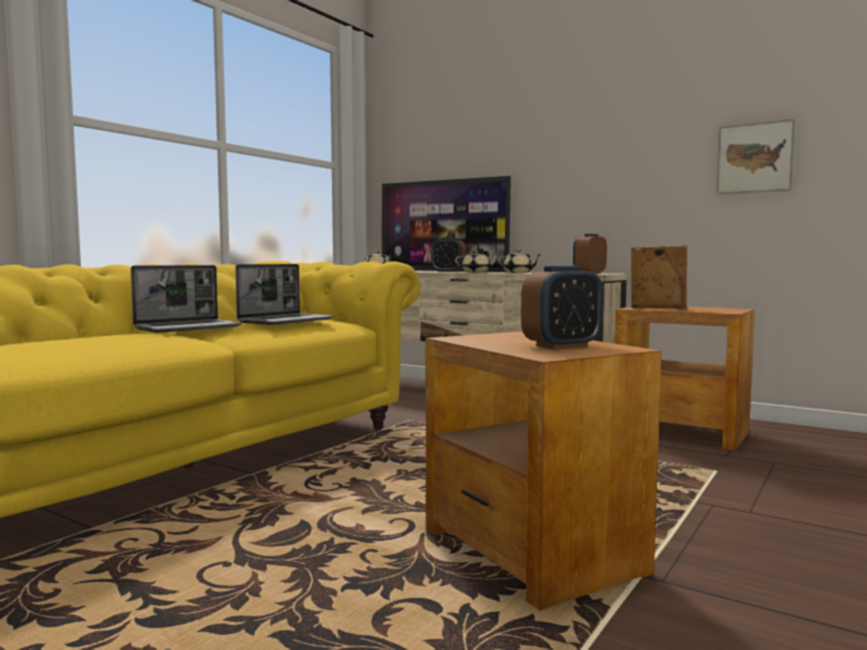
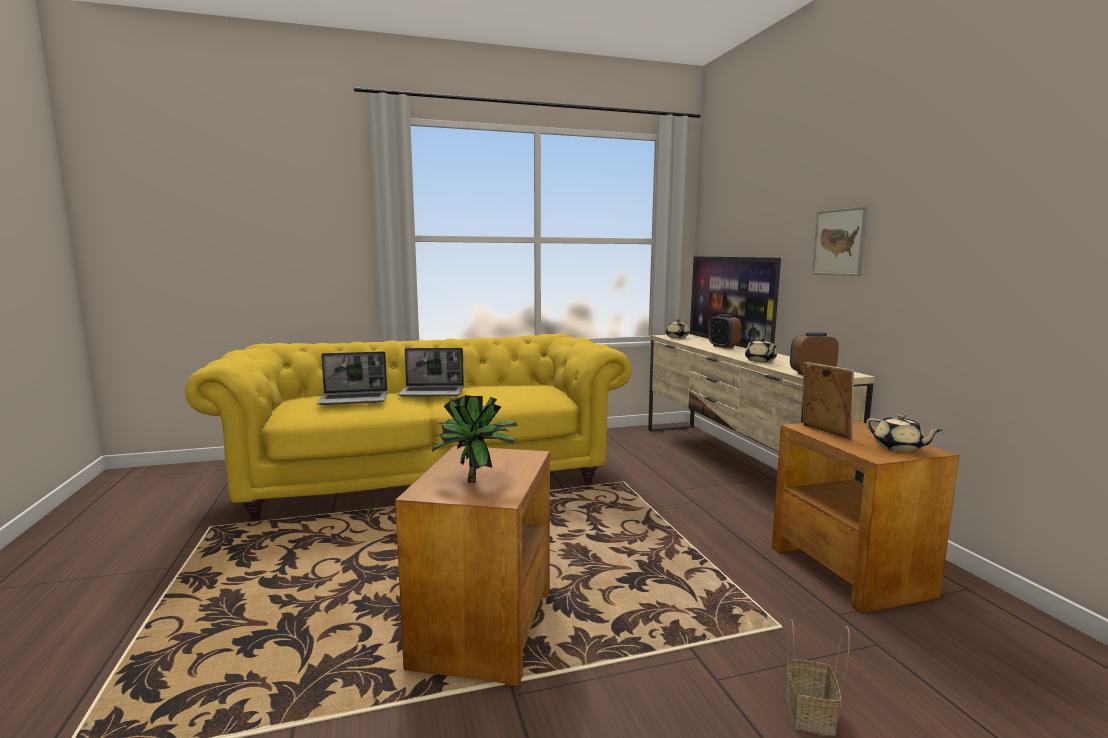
camera: 40 degrees right, 5 degrees up
laptop [235,264,334,325] -> laptop moved to [317,351,387,405]
beige teapot [455,250,499,273] -> beige teapot moved to [866,414,943,452]
alarm clock [521,266,603,349] -> potted plant [432,395,518,483]
picture [716,118,795,194] -> picture moved to [812,207,868,276]
none -> basket [786,619,850,736]

